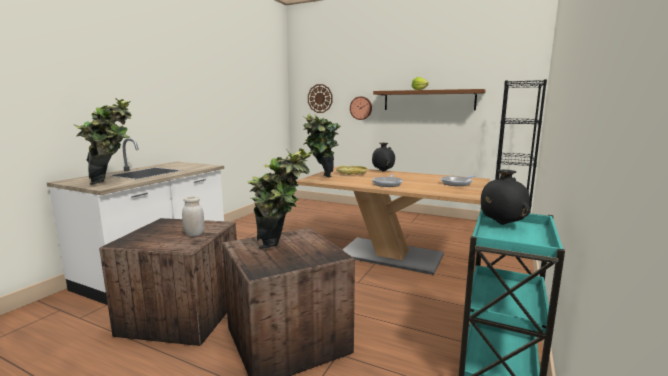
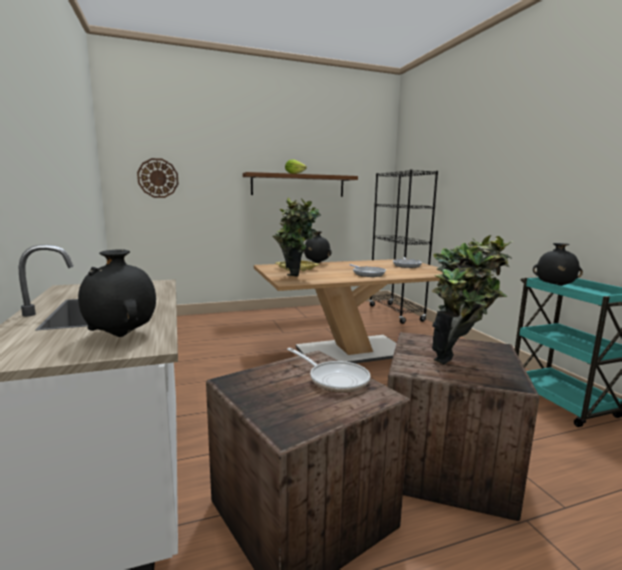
camera: 45 degrees left, 0 degrees up
potted plant [74,98,132,185] -> black vase [78,249,156,337]
white jar [182,197,204,236] -> frying pan [287,348,371,393]
wall clock [350,96,372,120] -> none

